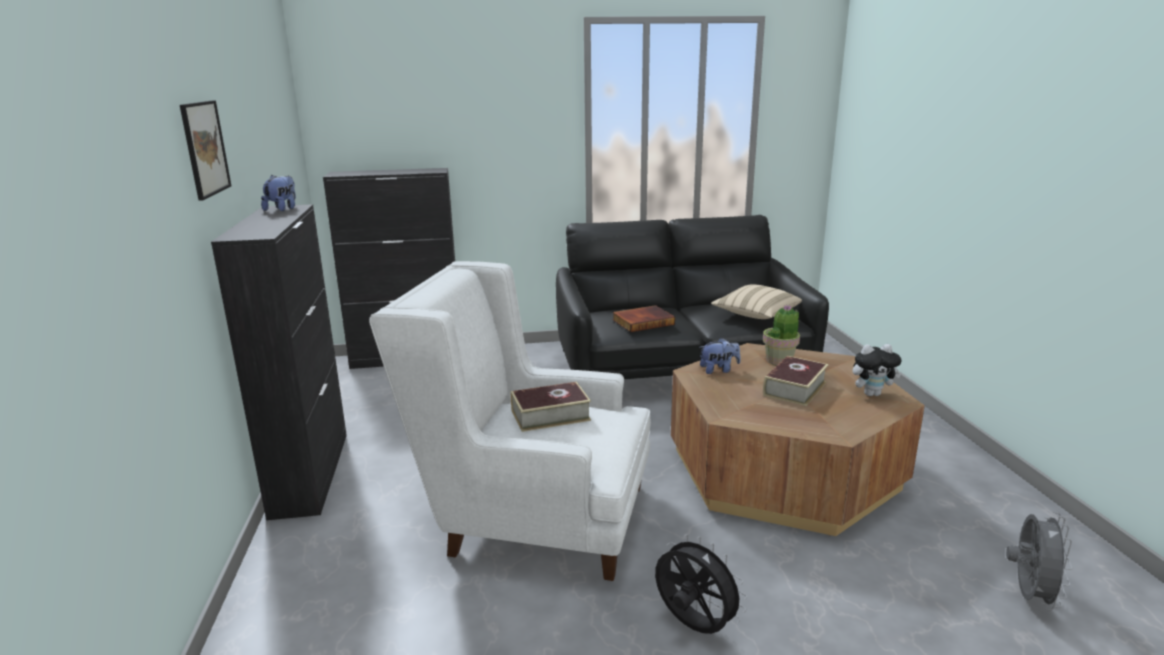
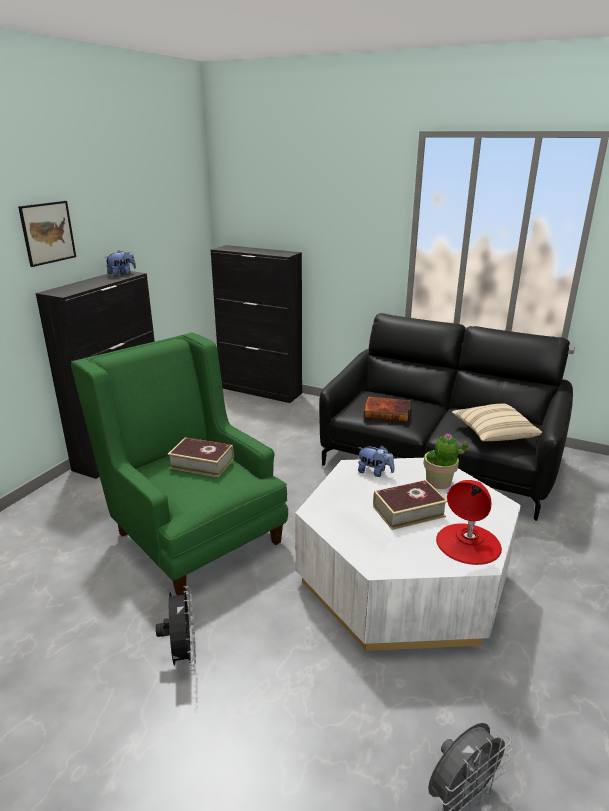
camera: 35 degrees right, 5 degrees up
white armchair [369,261,651,581] -> green armchair [71,332,288,595]
brown coffee table [671,343,925,536] -> white coffee table [295,458,521,651]
plush toy [852,344,902,396] -> red table lamp [436,480,502,565]

